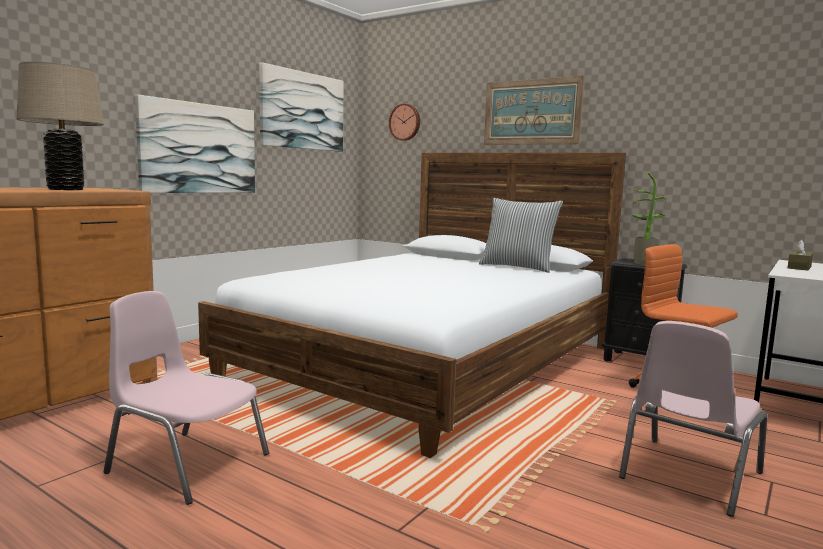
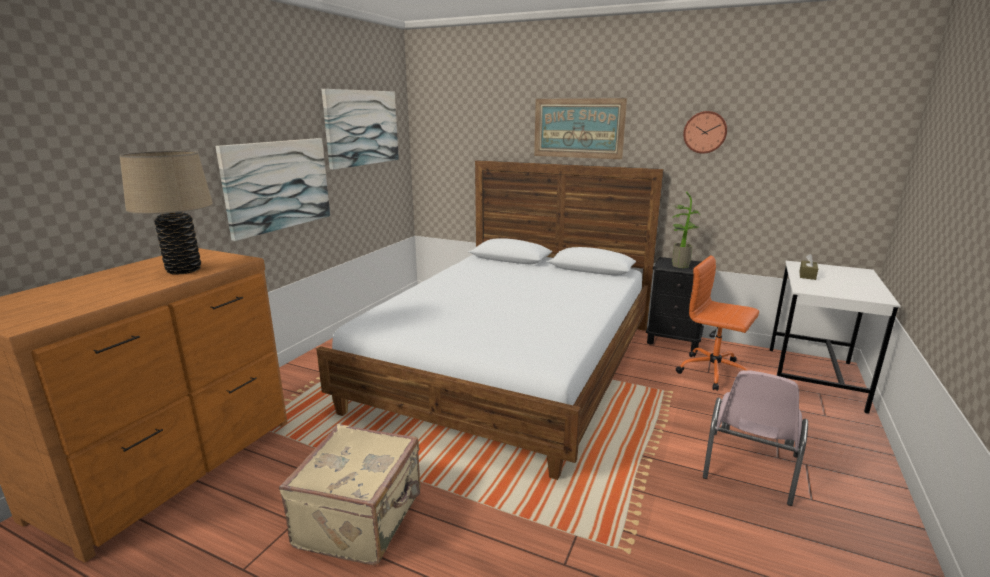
camera: 10 degrees left, 10 degrees up
pink chair [103,291,269,505] -> beige suitcase [279,424,421,565]
wall clock [389,103,420,141] -> wall clock moved to [683,111,727,154]
pillow [479,198,563,273] -> none

